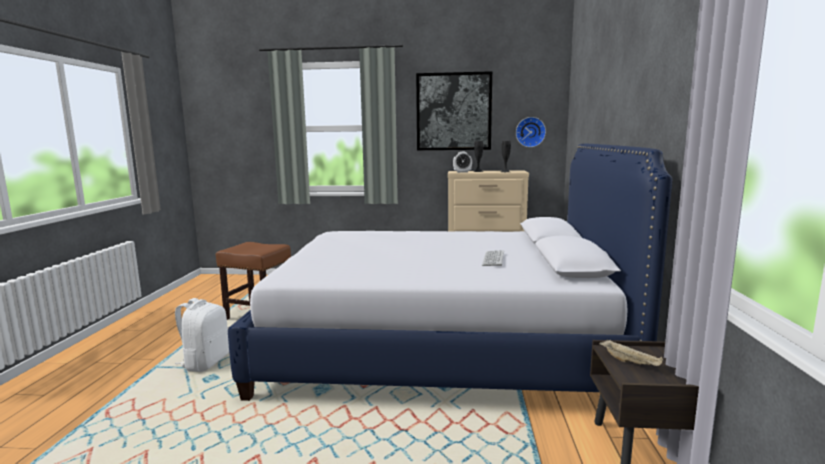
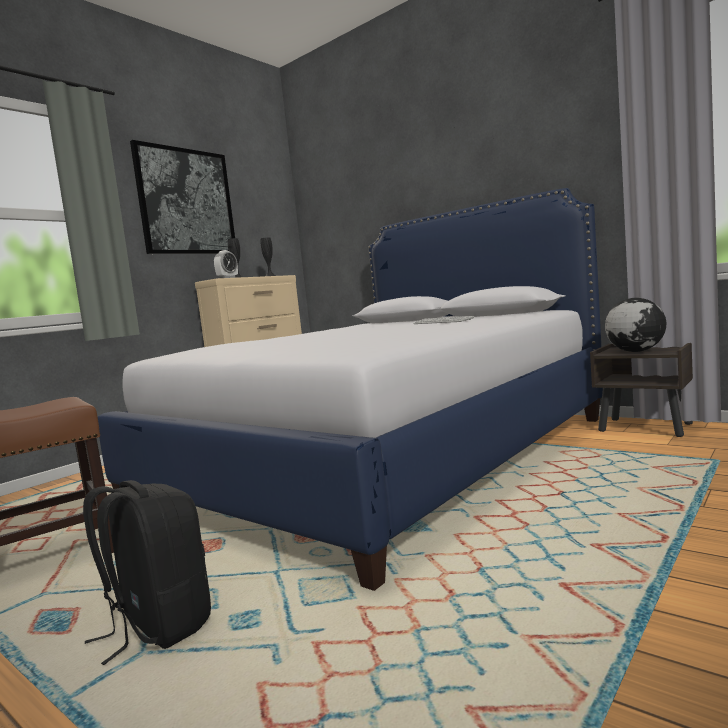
camera: 55 degrees left, 5 degrees down
white backpack [175,298,229,372] -> black backpack [83,480,211,665]
wall clock [516,117,546,147] -> none
beige tray [600,340,663,366] -> globe [605,298,666,352]

